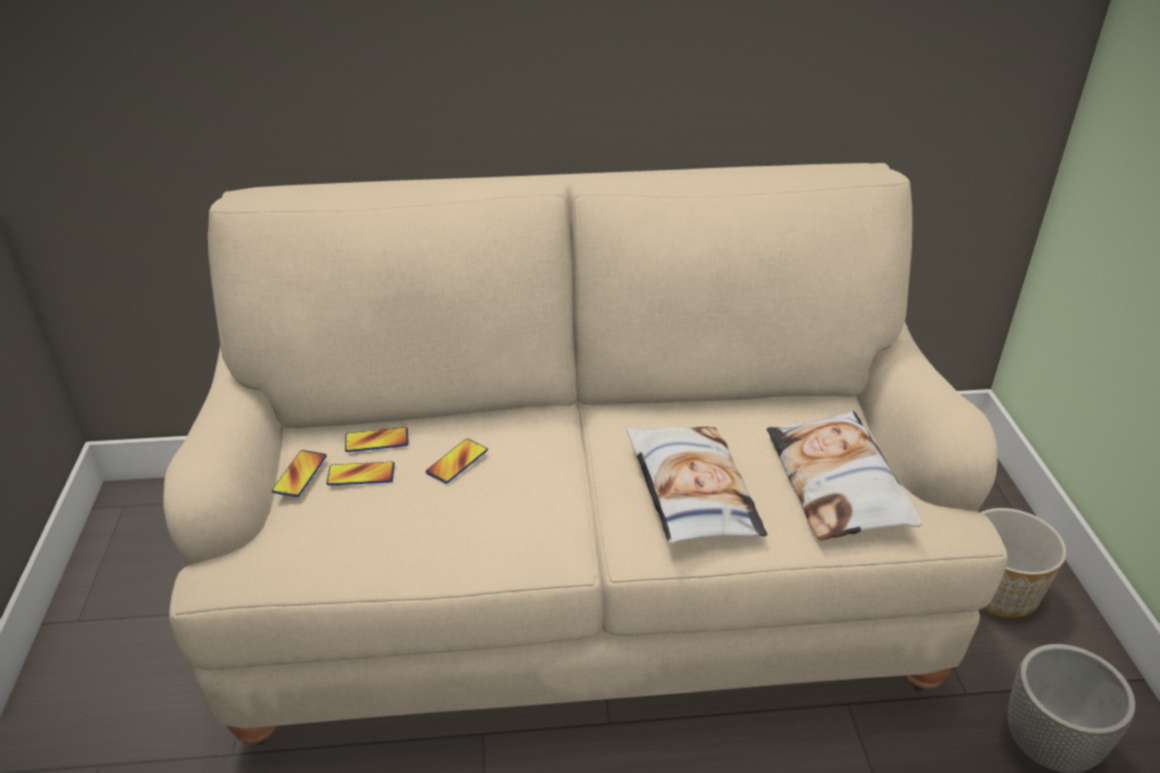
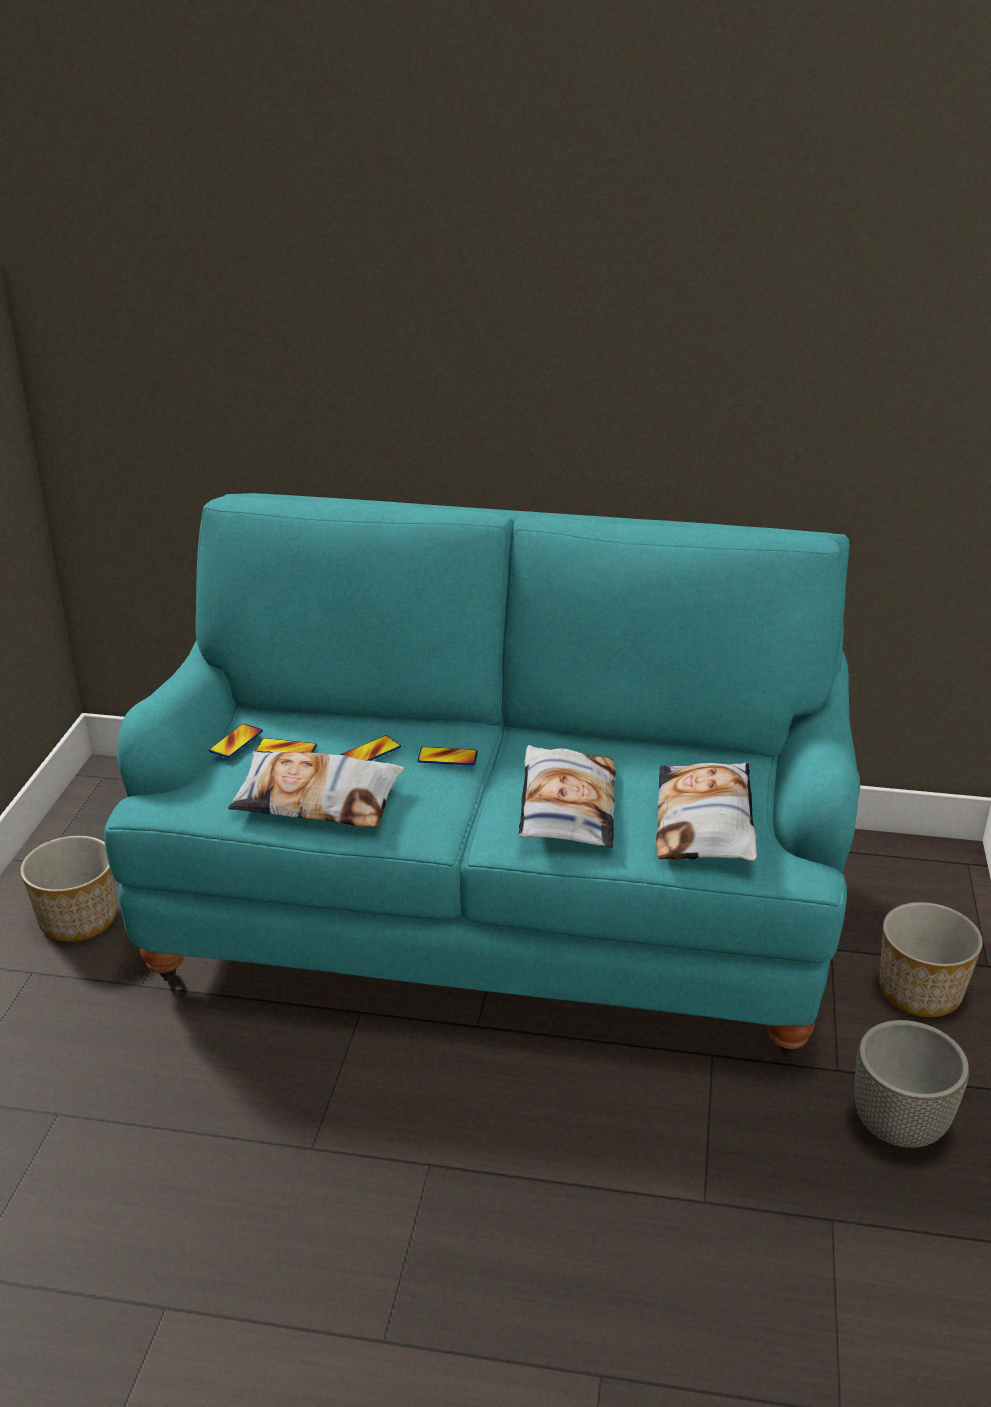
camera: 15 degrees right, 5 degrees down
beige sofa [163,163,1008,746] -> turquoise sofa [104,493,860,1056]
phone [345,427,409,452] -> phone moved to [418,747,478,766]
none -> planter [20,836,117,942]
none -> pillow [228,751,404,827]

